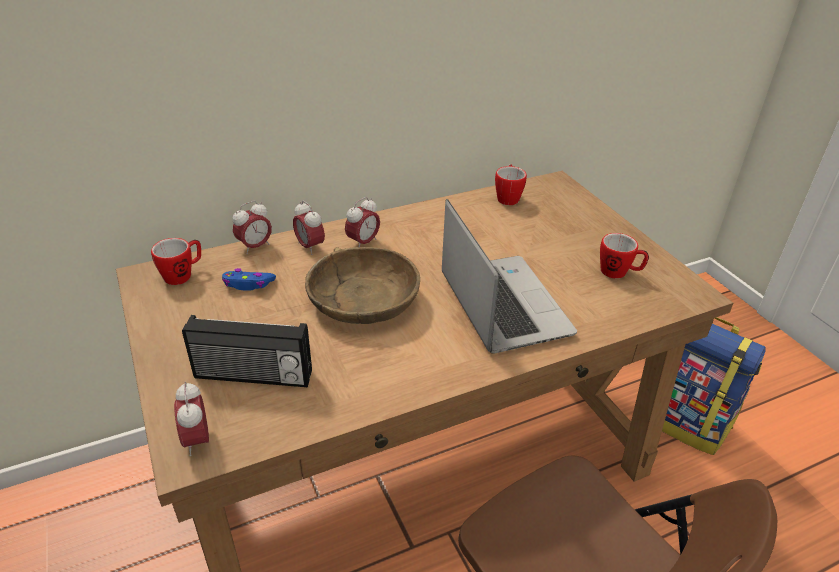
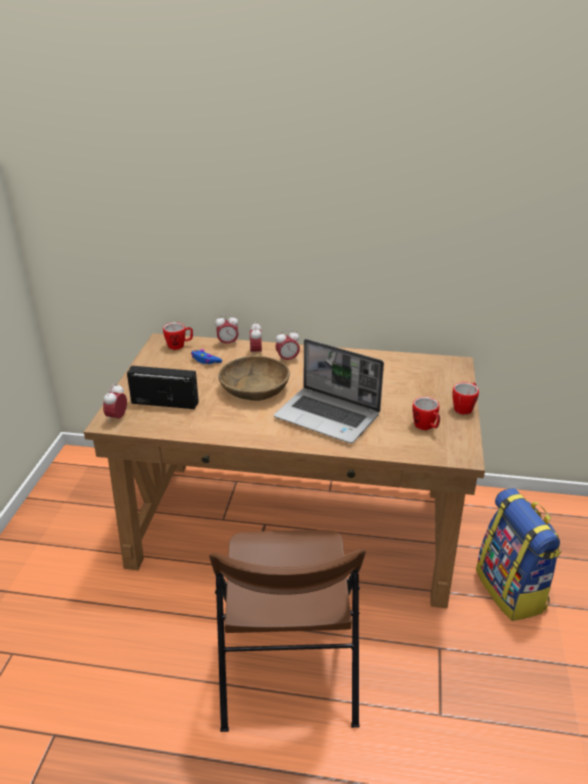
camera: 35 degrees right, 5 degrees down
radio [182,315,312,387] -> radio turned 150 degrees clockwise [127,366,199,409]
laptop [442,199,577,353] -> laptop turned 105 degrees clockwise [274,339,384,443]
mug [495,164,527,205] -> mug moved to [452,382,479,415]

